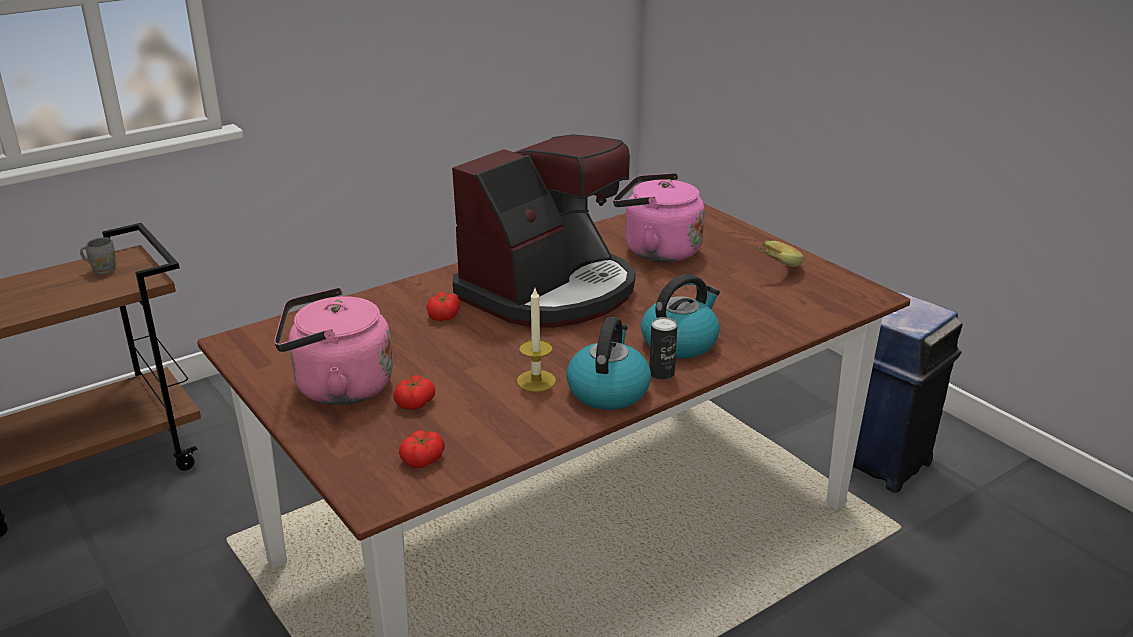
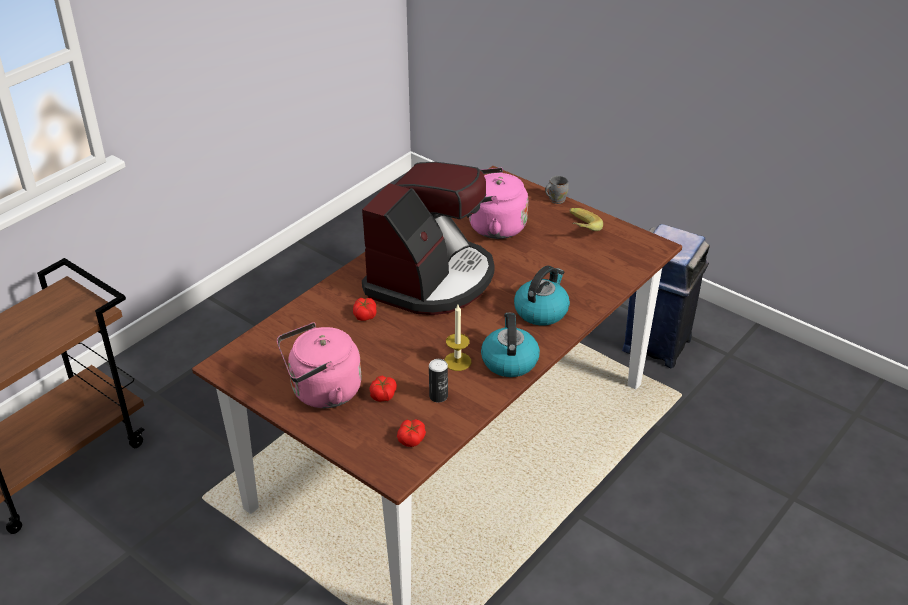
camera: 15 degrees left, 10 degrees up
grey mug [80,237,116,274] -> grey mug moved to [545,176,569,204]
can [649,317,677,380] -> can moved to [429,359,448,403]

